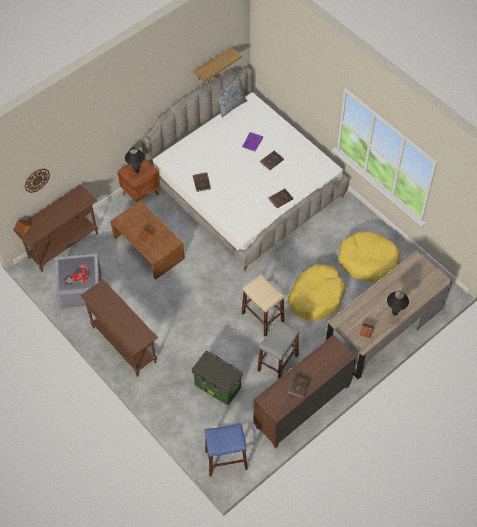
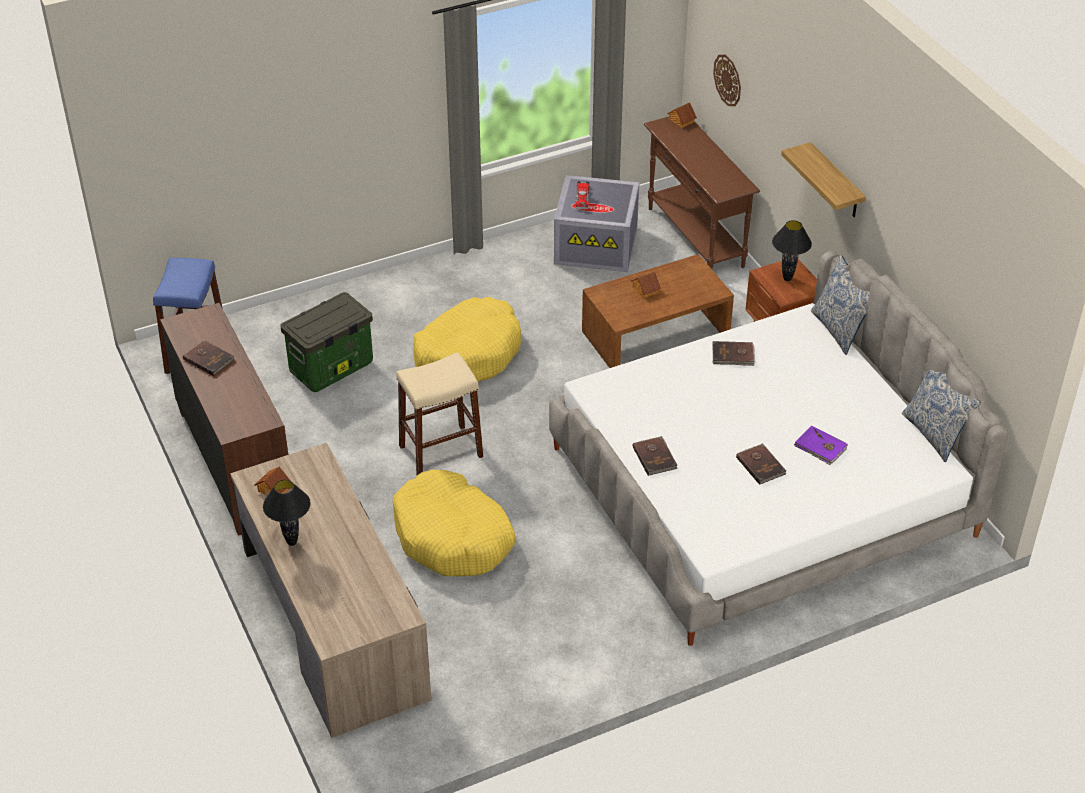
camera: 105 degrees right, 15 degrees down
brown console table [80,280,158,377] -> none
shelf [193,47,242,82] -> shelf moved to [781,142,866,217]
grey stool [257,320,299,379] -> none
yellow dog bed [338,232,400,283] -> yellow dog bed moved to [413,297,521,382]
none -> pillow [811,255,870,355]

